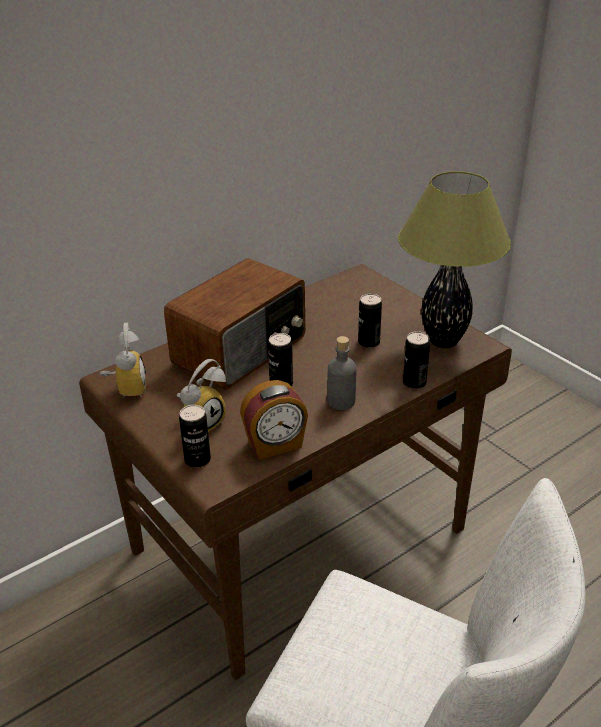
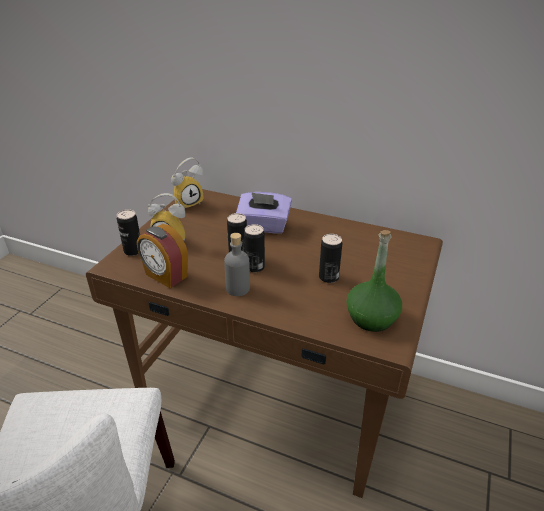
camera: 60 degrees right, 0 degrees up
radio [164,258,305,390] -> purple tissue box [236,192,292,234]
table lamp [398,171,511,348] -> green bottle [346,230,402,332]
can [403,331,430,389] -> can moved to [244,224,265,272]

